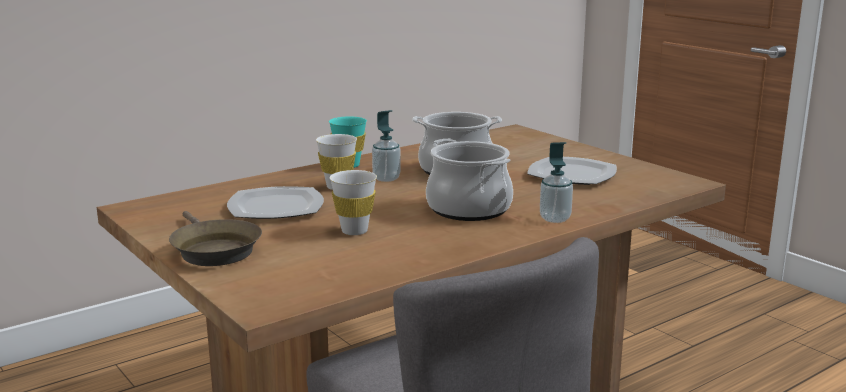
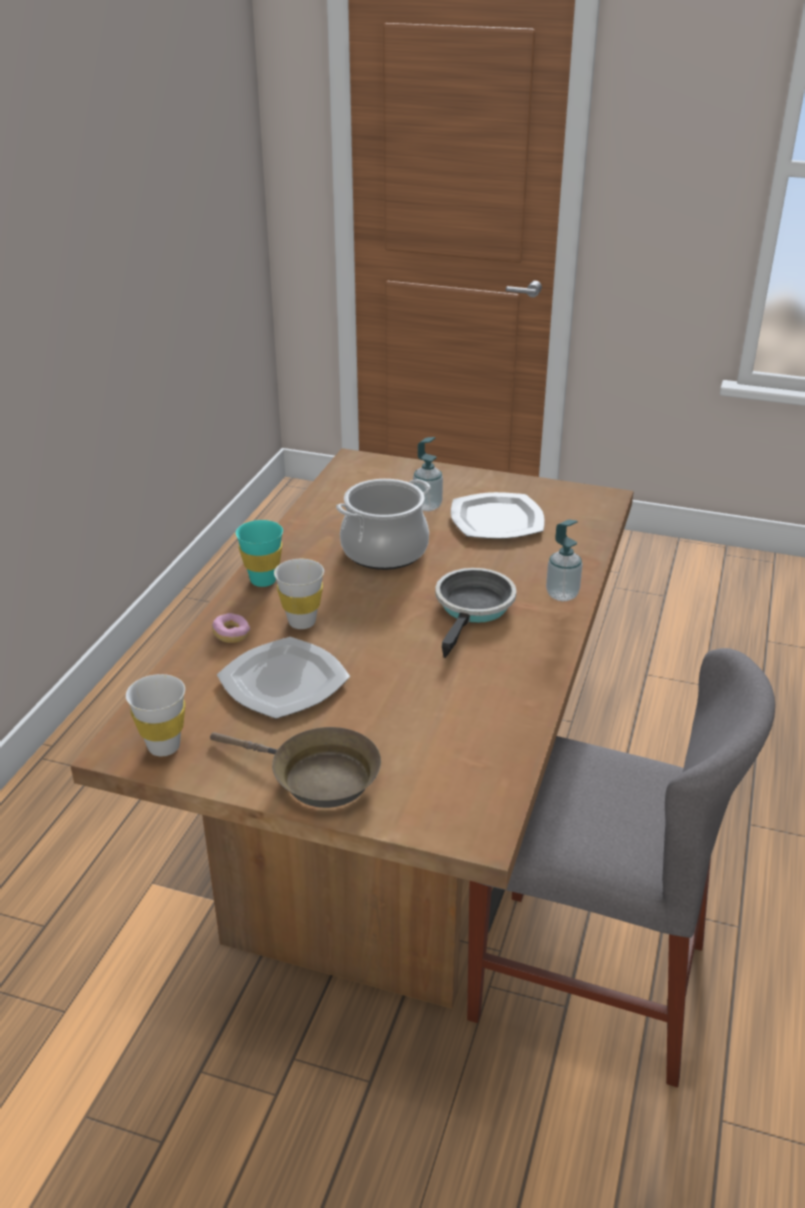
camera: 35 degrees left, 15 degrees up
white cup [330,170,377,235] -> white cup moved to [126,674,185,756]
soap dispenser [372,110,401,182] -> soap dispenser moved to [413,437,443,511]
cooking pot [426,139,513,221] -> frying pan [435,568,516,658]
none -> donut [212,613,250,643]

